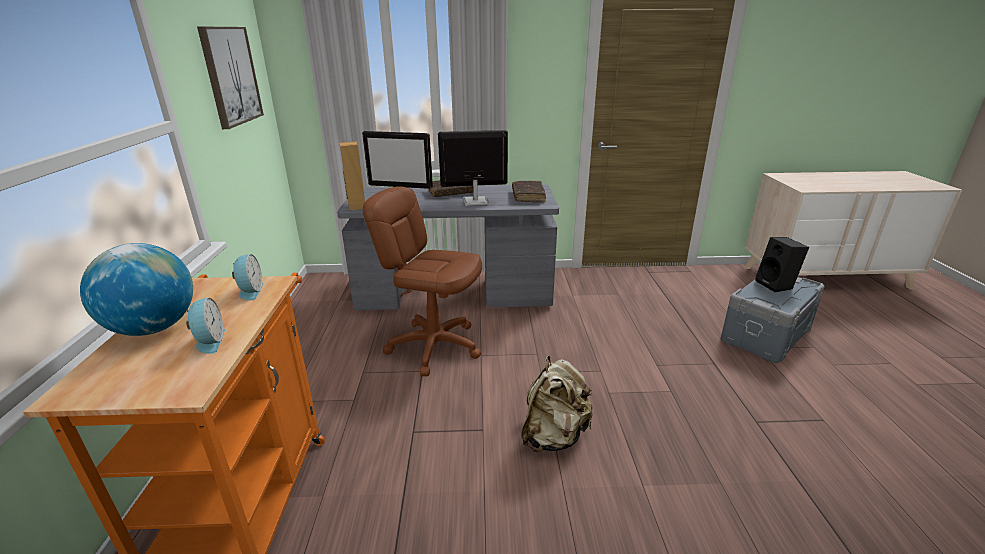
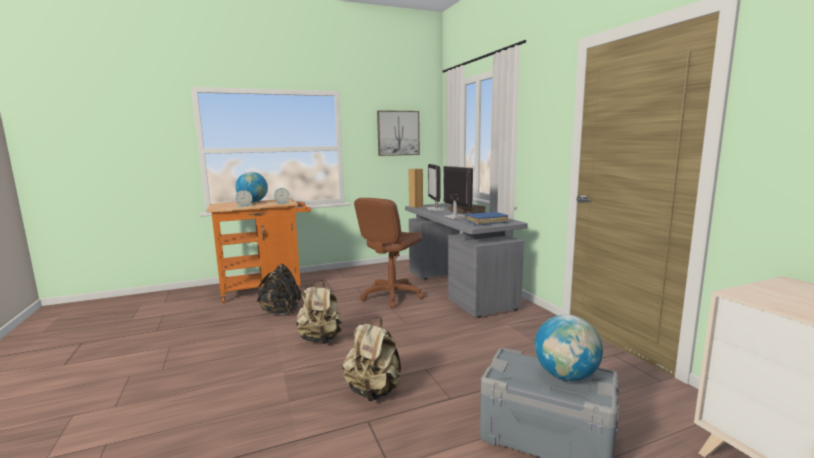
camera: 70 degrees right, 15 degrees down
brown office chair [363,186,482,376] -> brown office chair turned 150 degrees counterclockwise [354,198,425,308]
brown book [512,181,546,202] -> blue book [465,212,508,226]
black speaker [755,237,809,292] -> globe [534,314,603,381]
none -> black backpack [257,264,302,315]
none -> beige backpack [342,317,401,401]

